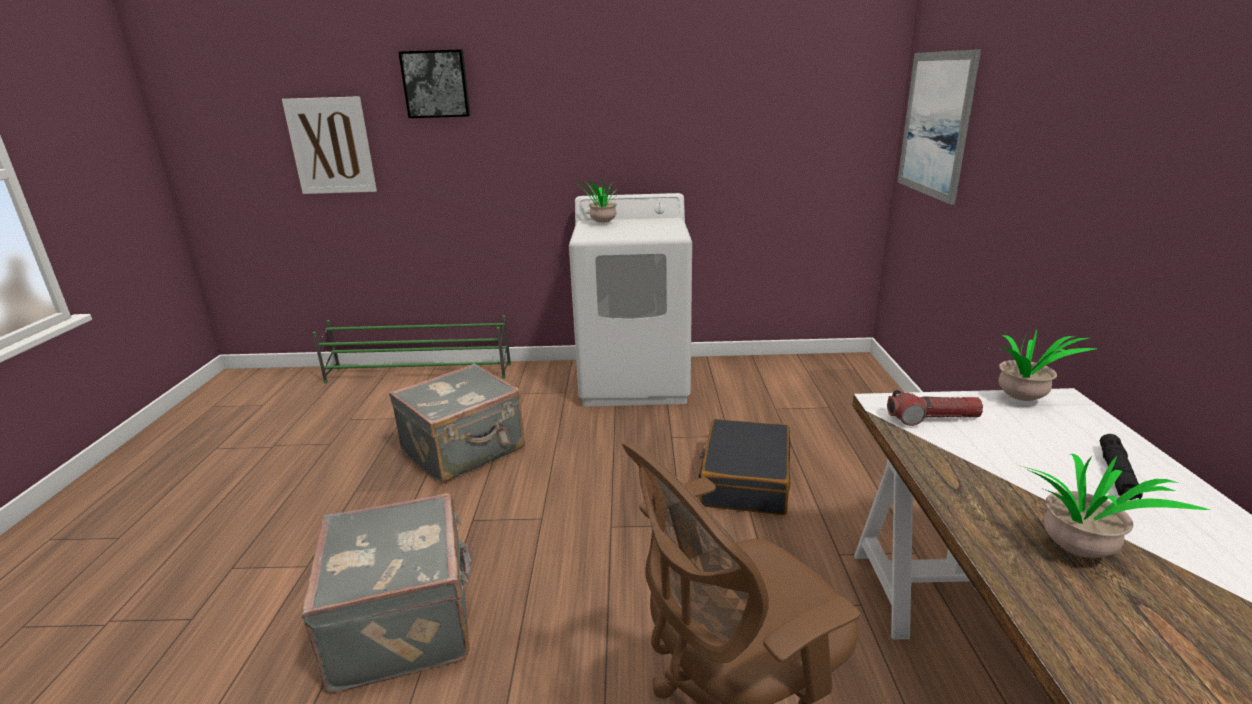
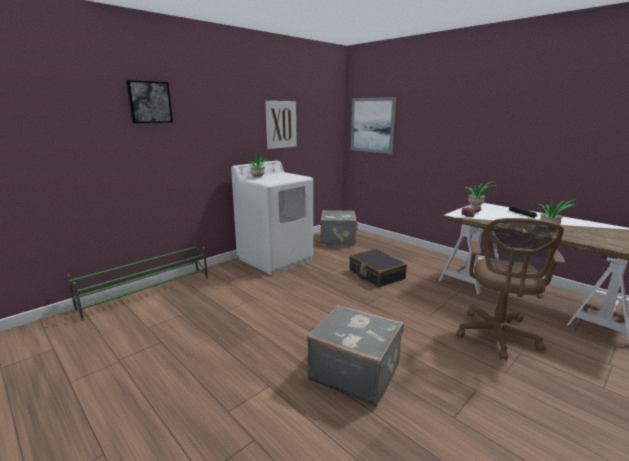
camera: 45 degrees left, 5 degrees down
picture [282,96,377,194] -> picture moved to [265,101,297,149]
grey suitcase [389,363,525,484] -> grey suitcase moved to [321,210,358,246]

